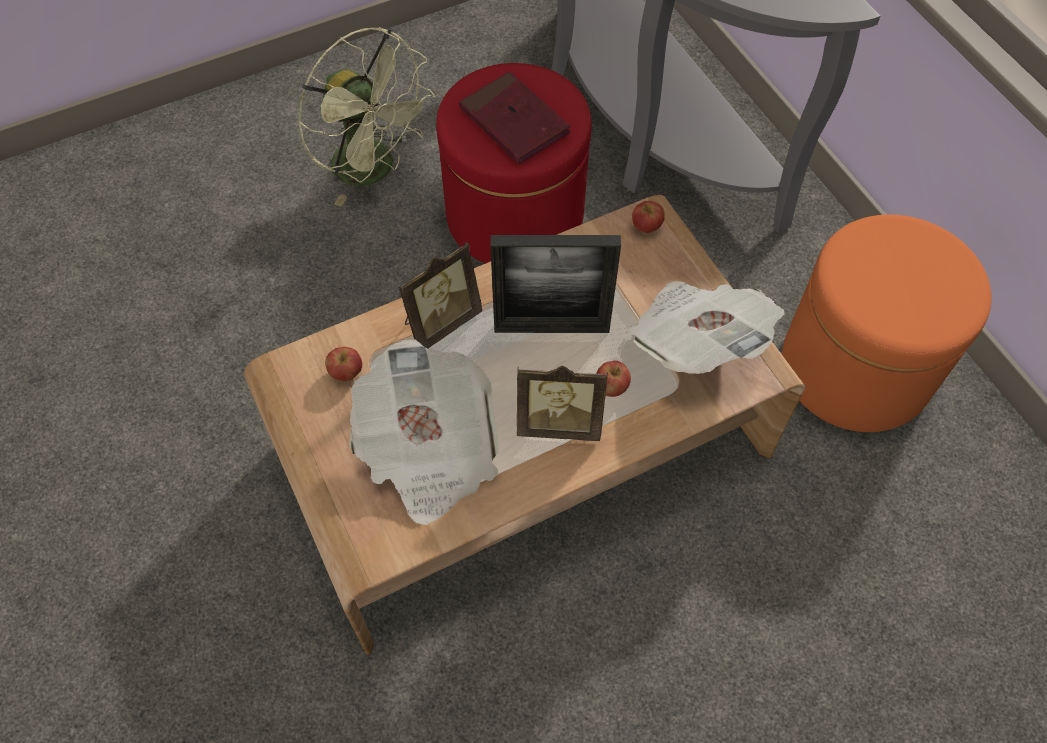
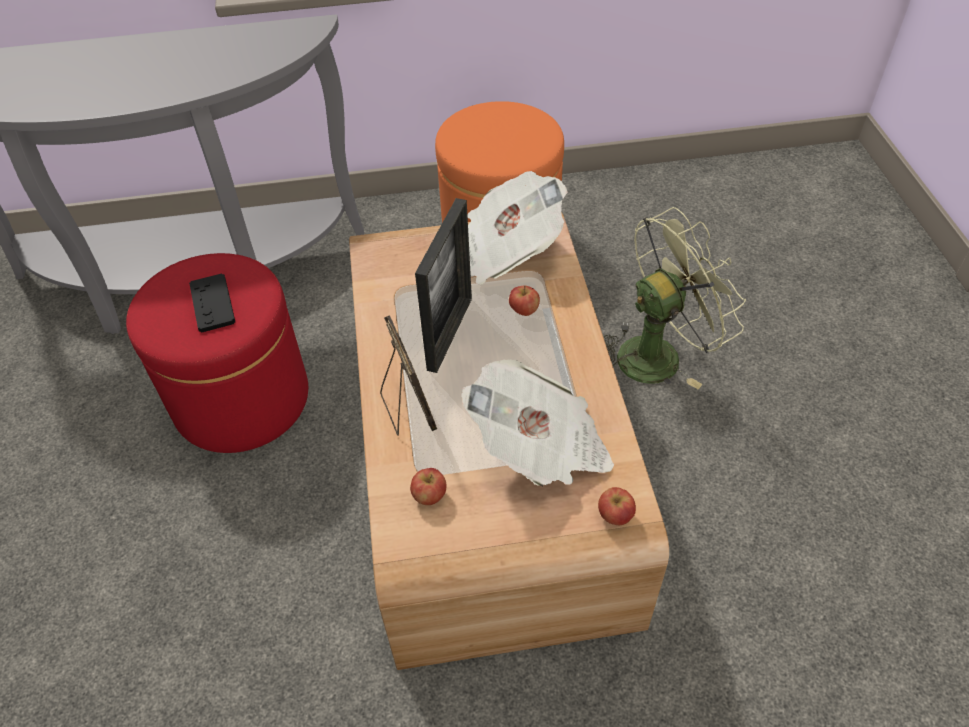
camera: 70 degrees left, 10 degrees down
green fan [298,27,435,207] -> green fan moved to [604,207,746,389]
red book [459,72,570,164] -> black game controller [189,273,235,333]
picture frame [517,366,608,441] -> none
apple [632,201,665,233] -> apple moved to [598,487,636,525]

